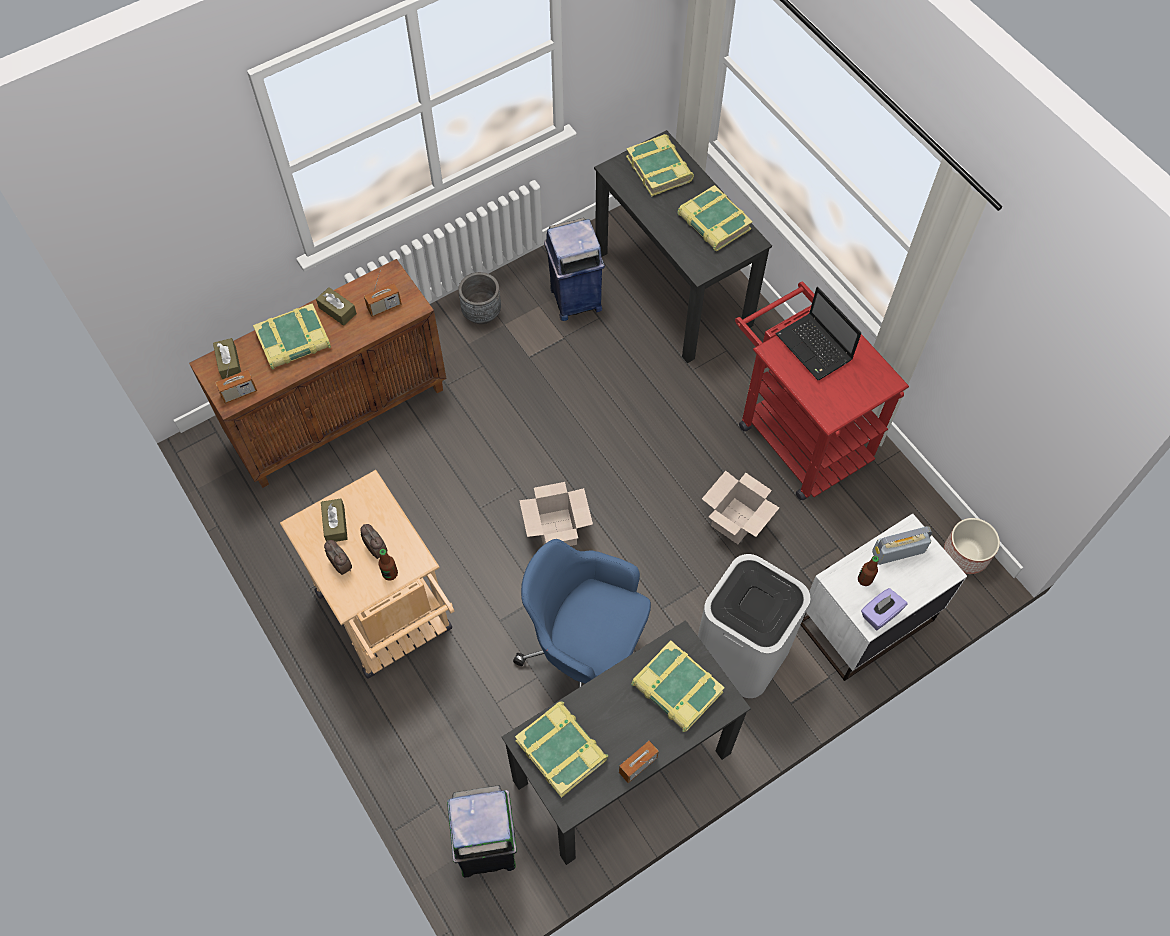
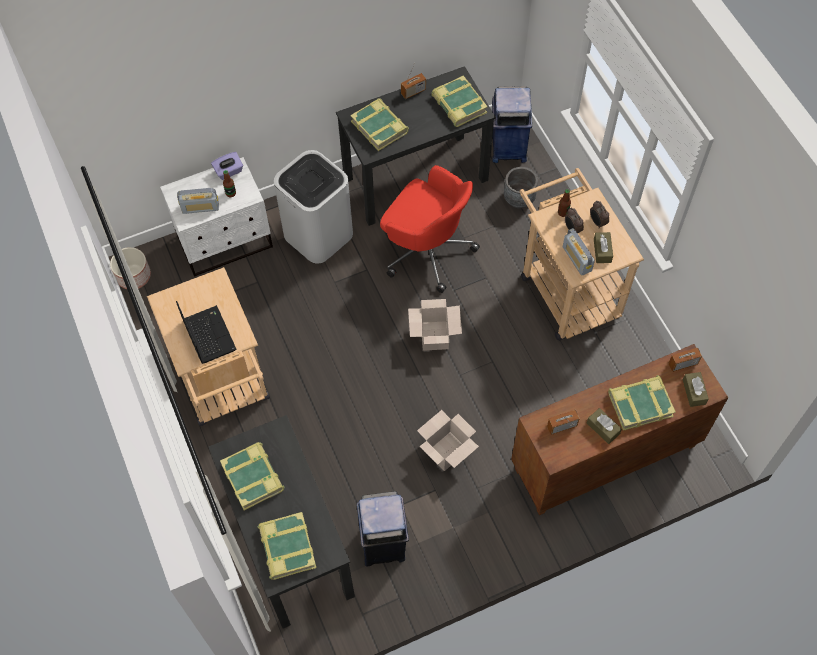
camera: 170 degrees left, 0 degrees up
green trash can [447,785,517,878] -> blue trash can [492,86,532,163]
grey planter [458,272,501,324] -> grey planter moved to [504,167,538,208]
blue office chair [513,539,651,688] -> red office chair [380,165,480,293]
cardboard box [702,471,779,544] -> cardboard box moved to [417,410,479,471]
red cart [735,282,909,500] -> beige cart [147,267,270,426]
none -> radio [563,228,595,276]

